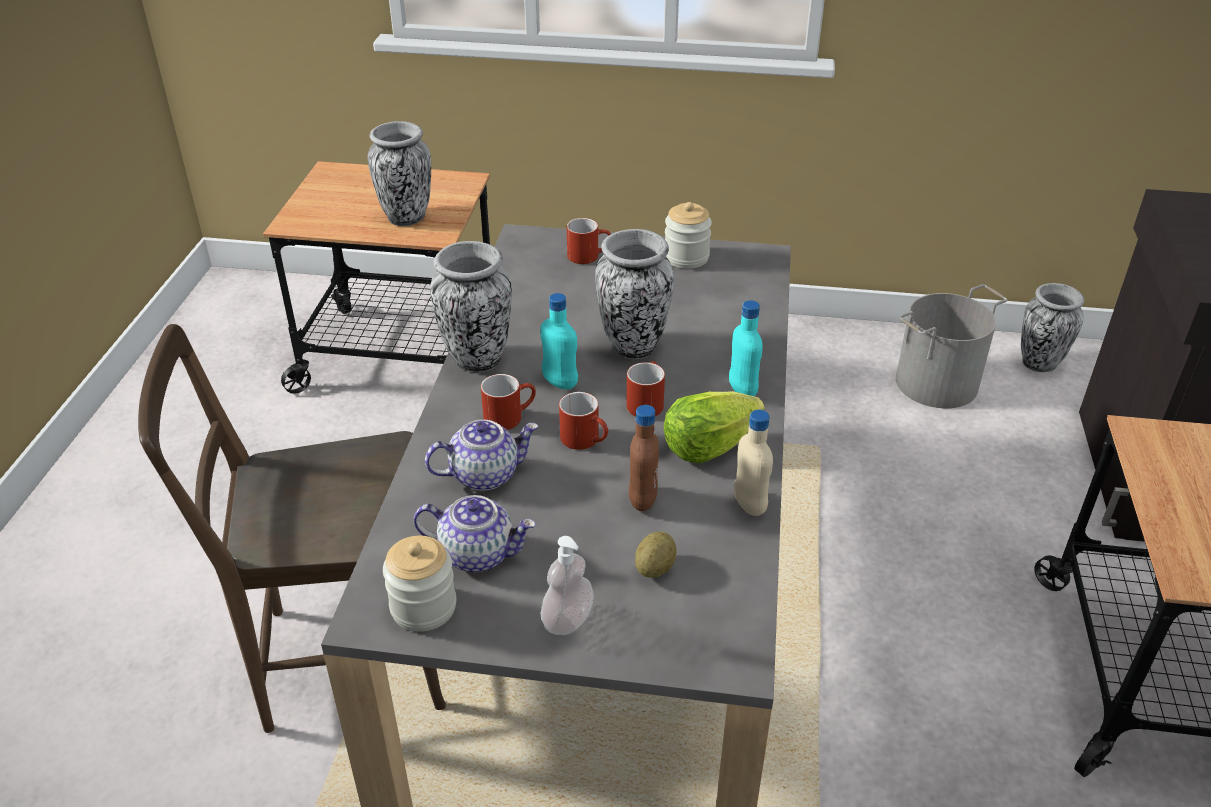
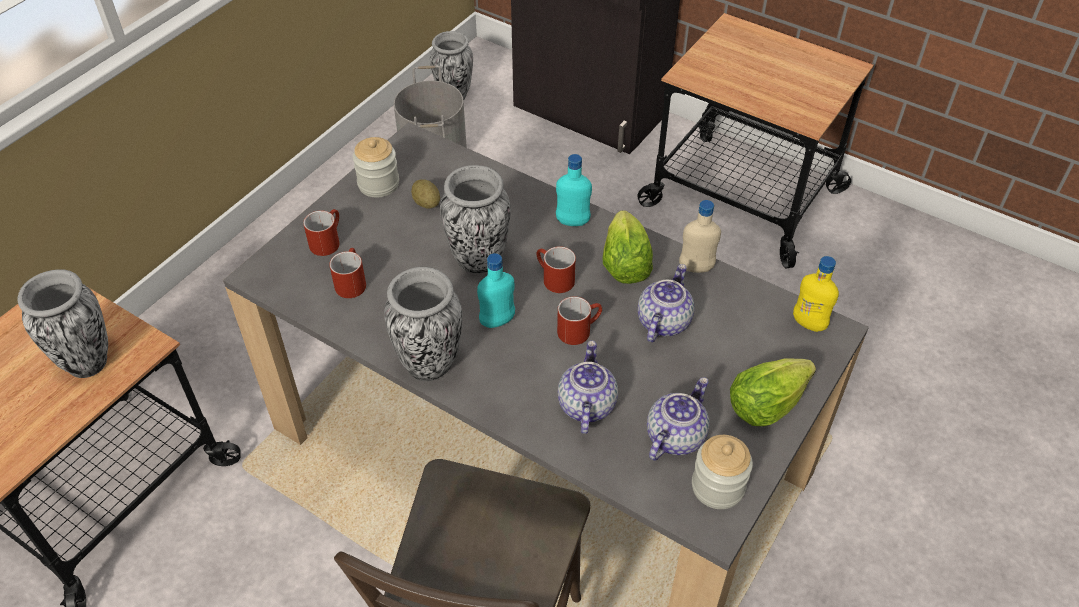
camera: 65 degrees left, 10 degrees up
red mug [481,374,536,430] -> red mug moved to [329,248,366,298]
soap dispenser [541,536,594,635] -> lettuce [730,359,816,426]
brown bottle [629,405,659,512] -> teapot [638,264,694,342]
potato [635,532,677,578] -> potato moved to [411,179,440,209]
none -> yellow bottle [793,256,839,332]

